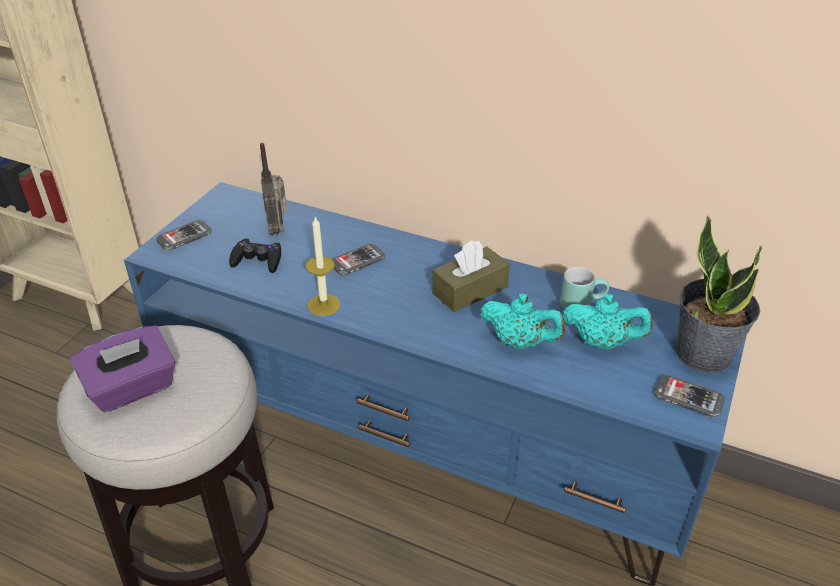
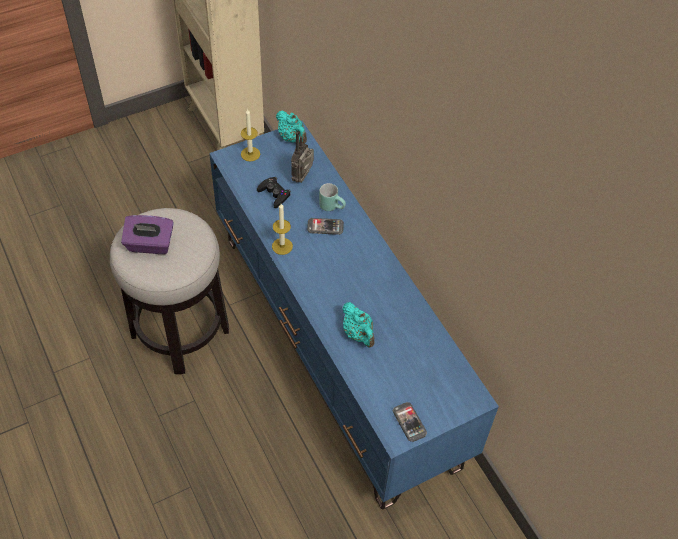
camera: 35 degrees right, 15 degrees up
phone [156,220,211,251] -> candle [241,108,260,162]
brown tissue box [432,240,510,312] -> none
turquoise mug [560,267,609,310] -> turquoise mug moved to [319,183,346,211]
turquoise teapot [563,294,653,350] -> turquoise teapot moved to [276,110,307,144]
potted plant [676,215,762,373] -> none

